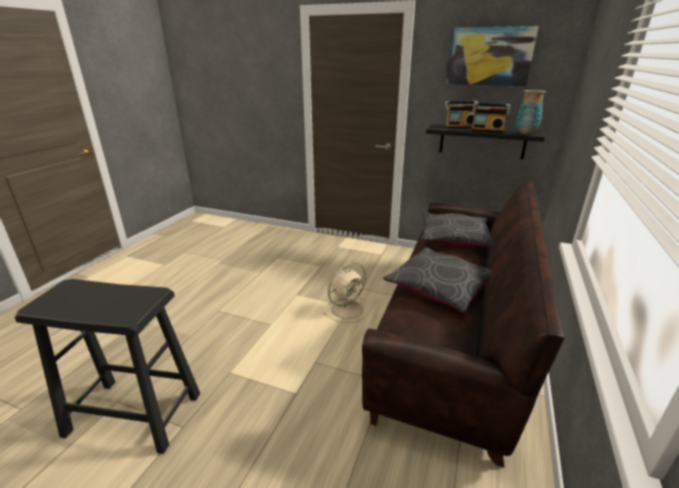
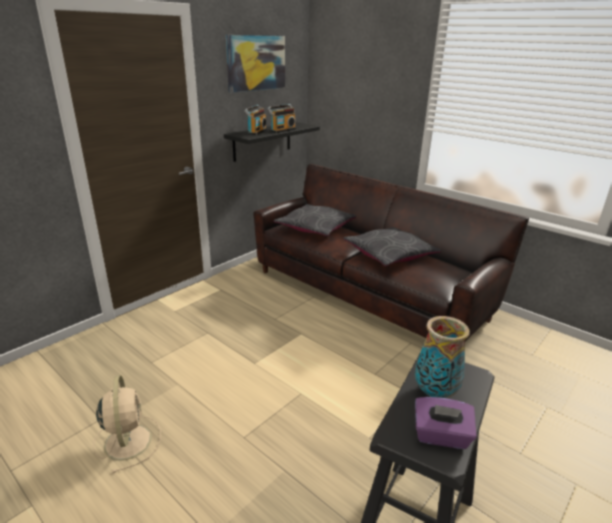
camera: 70 degrees left, 0 degrees up
beige fan [323,262,371,323] -> beige fan moved to [93,375,161,473]
vase [516,90,546,134] -> vase moved to [415,316,470,398]
none -> purple tissue box [415,397,477,449]

